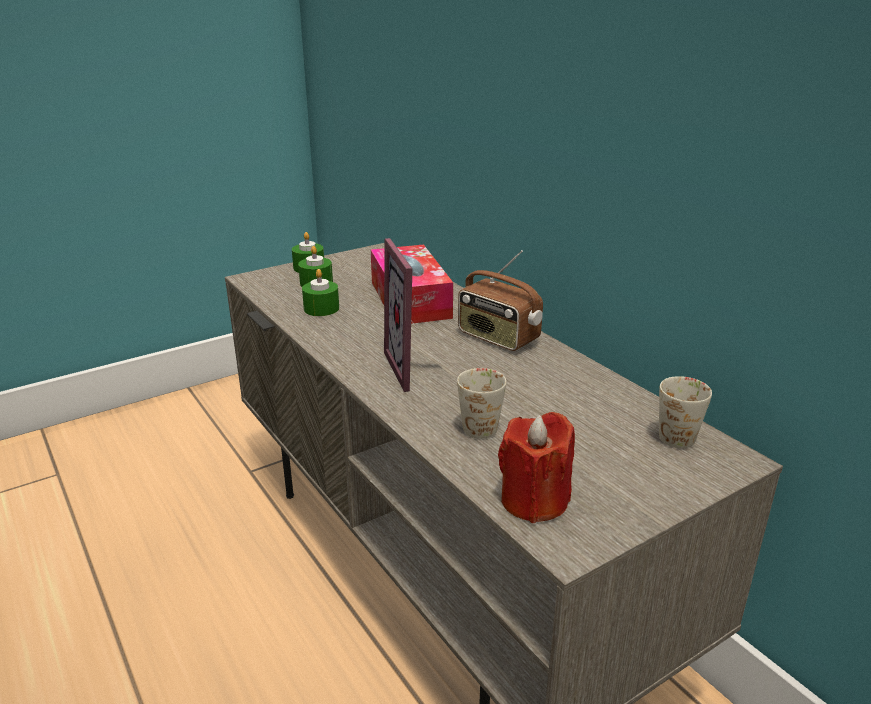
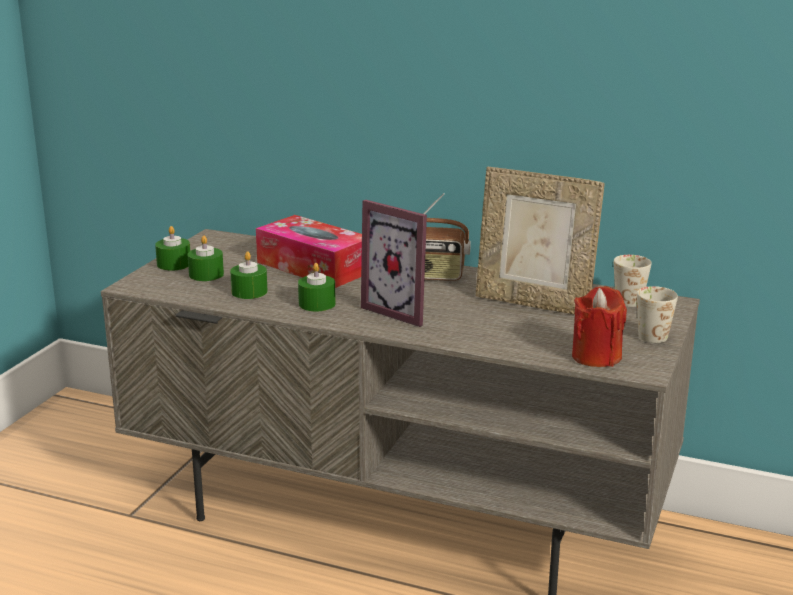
camera: 35 degrees left, 5 degrees down
white mug [457,368,506,439] -> white mug moved to [637,286,678,343]
none -> green candle [298,263,336,311]
none -> picture frame [476,167,605,315]

